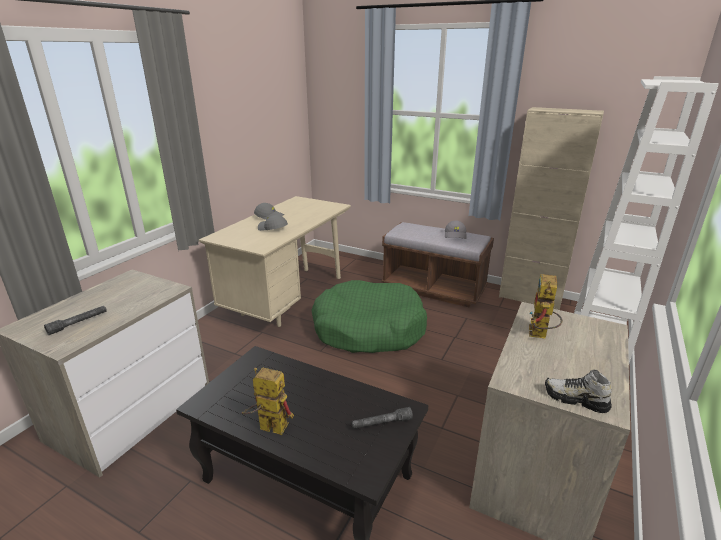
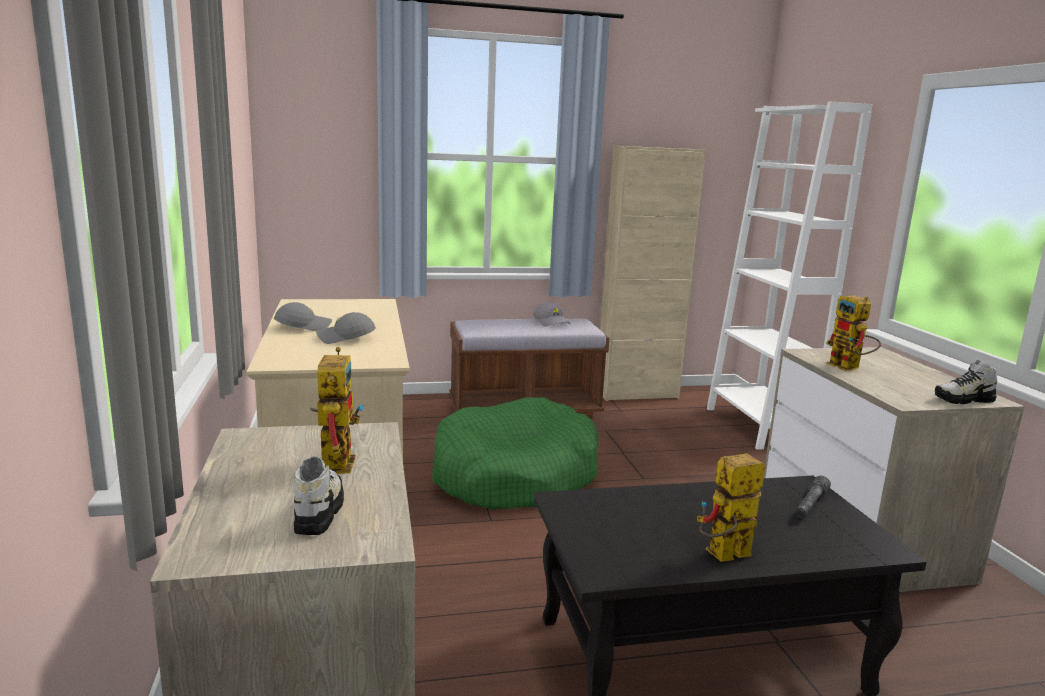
camera: 40 degrees left, 10 degrees down
grey flashlight [44,306,107,335] -> shoe [294,456,344,535]
none -> toy robot [310,347,364,473]

